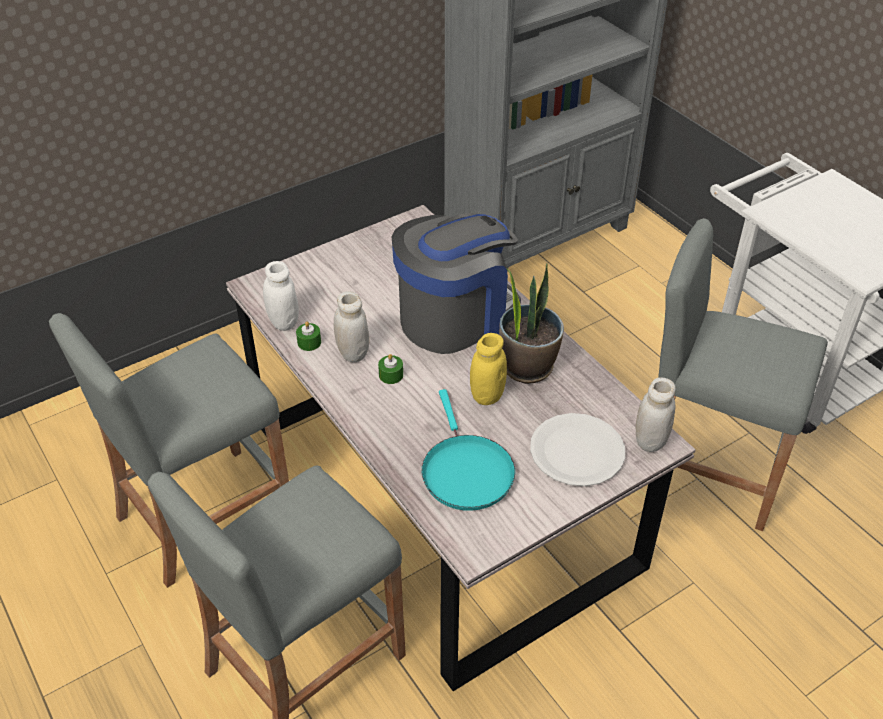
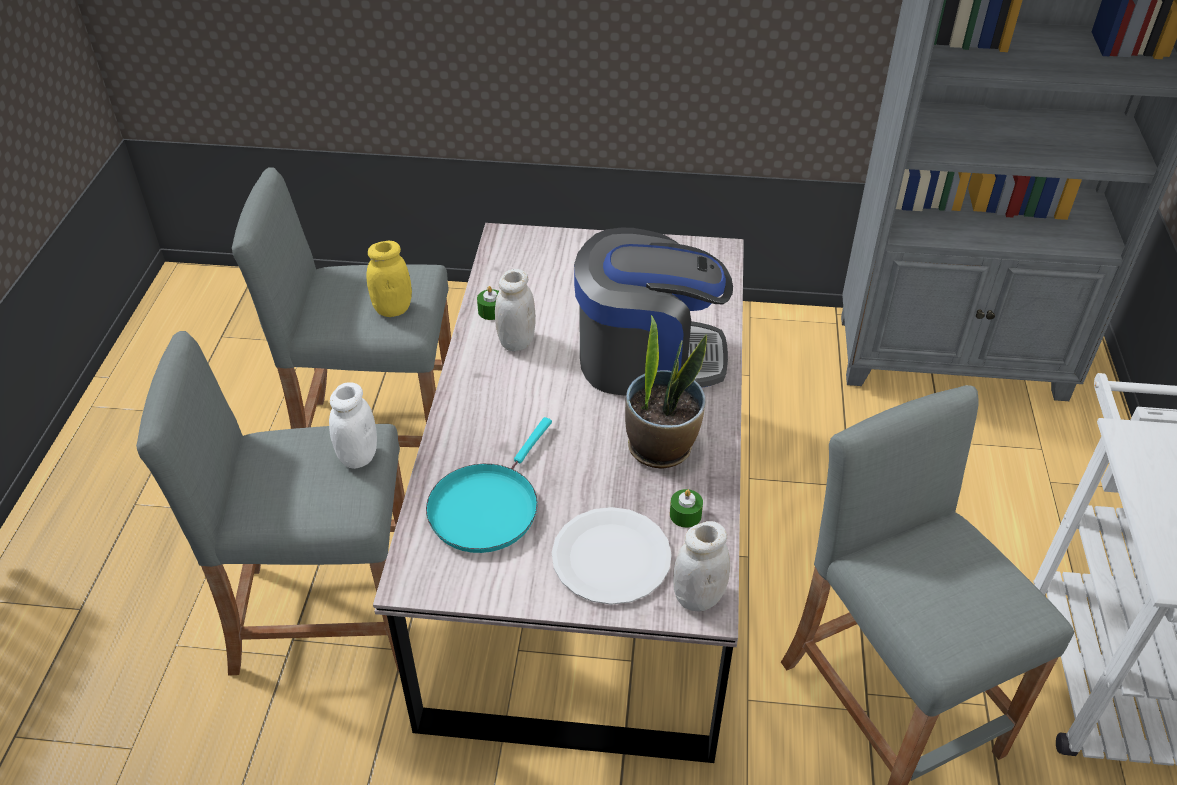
camera: 40 degrees right, 0 degrees up
white jar [263,261,299,331] -> white jar moved to [329,382,377,469]
green candle [378,354,403,384] -> green candle moved to [670,489,703,528]
yellow jar [470,333,507,405] -> yellow jar moved to [366,241,412,317]

